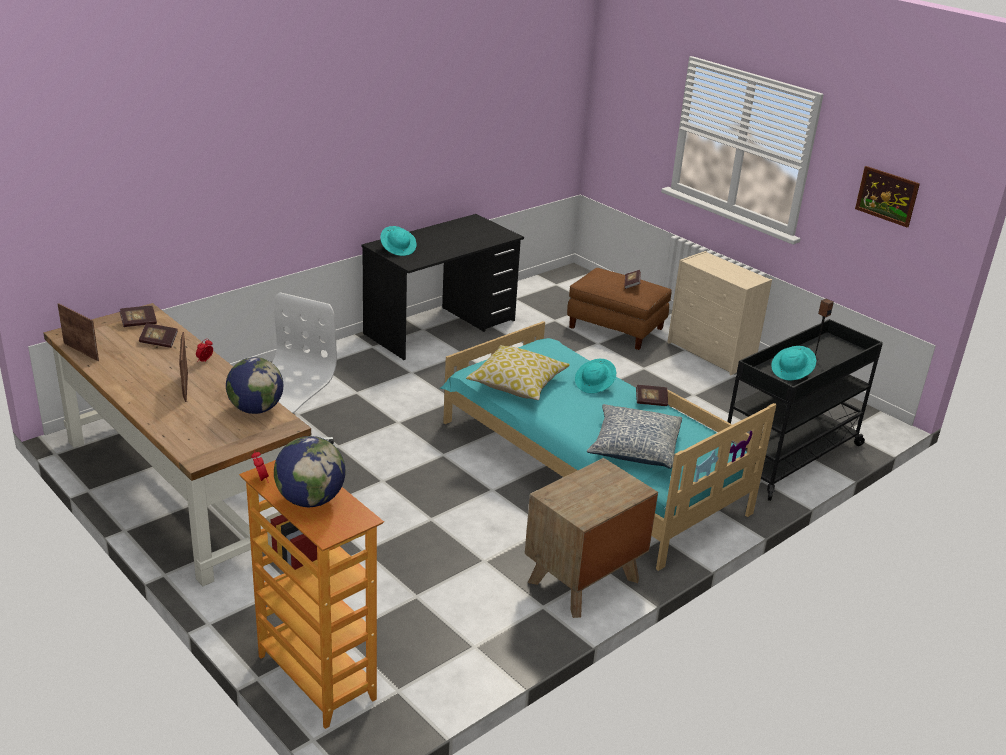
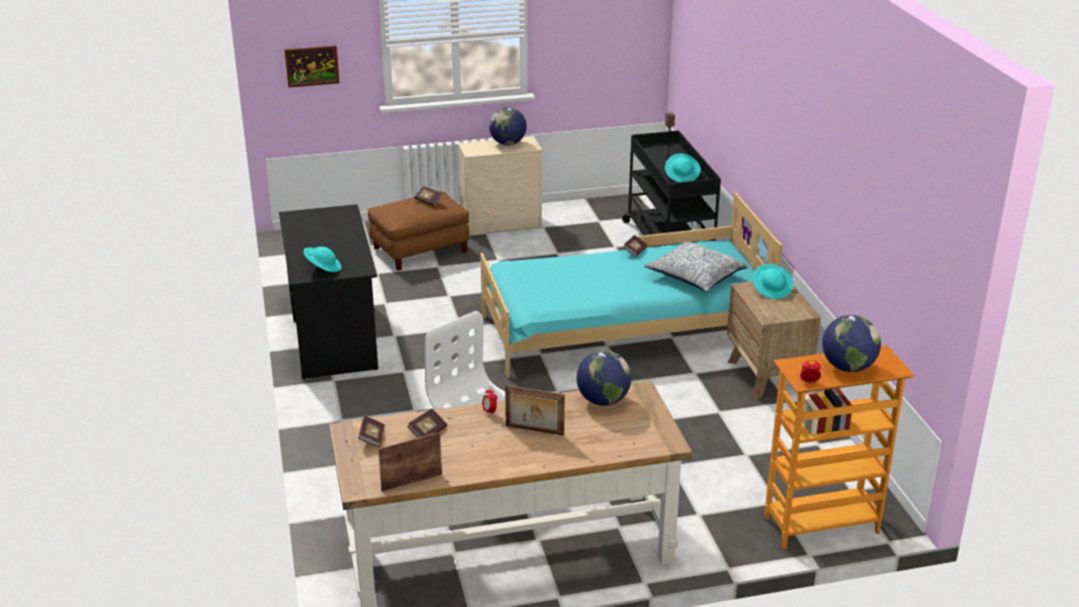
camera: 60 degrees left, 0 degrees up
pillow [466,345,570,400] -> none
turquoise hat [575,359,616,393] -> turquoise hat moved to [753,264,793,299]
picture [855,166,920,228] -> picture moved to [284,46,340,88]
none -> globe [489,107,527,145]

